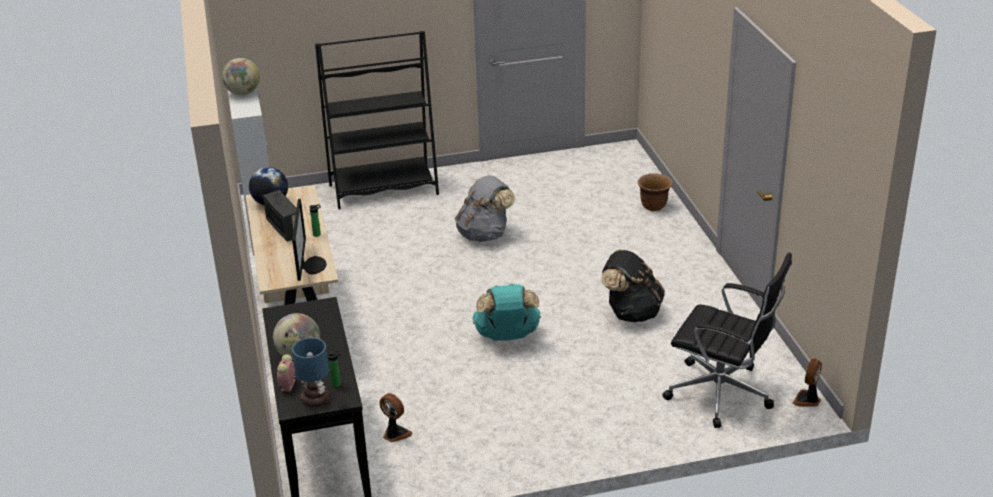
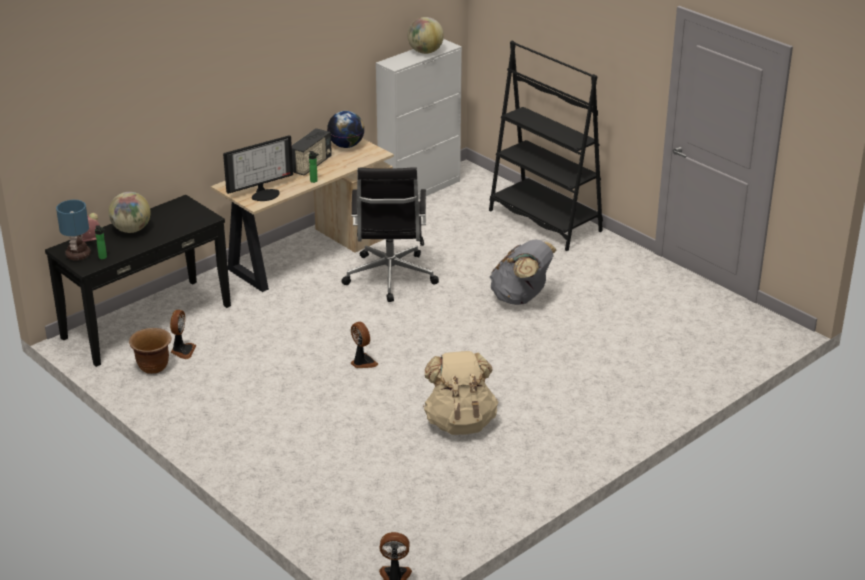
camera: 60 degrees right, 0 degrees up
turquoise backpack [472,284,541,341] -> fan [351,322,378,368]
black backpack [601,249,665,322] -> beige backpack [423,351,498,435]
brown planter [638,173,673,211] -> brown planter moved to [129,328,172,374]
black office chair [662,252,792,428] -> black office chair moved to [341,167,439,302]

